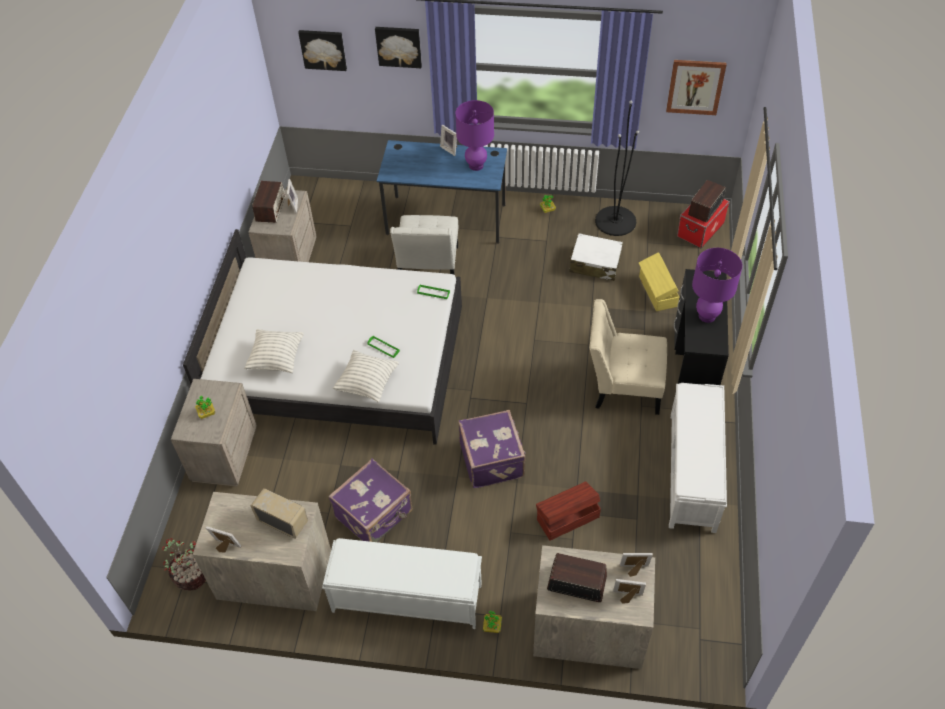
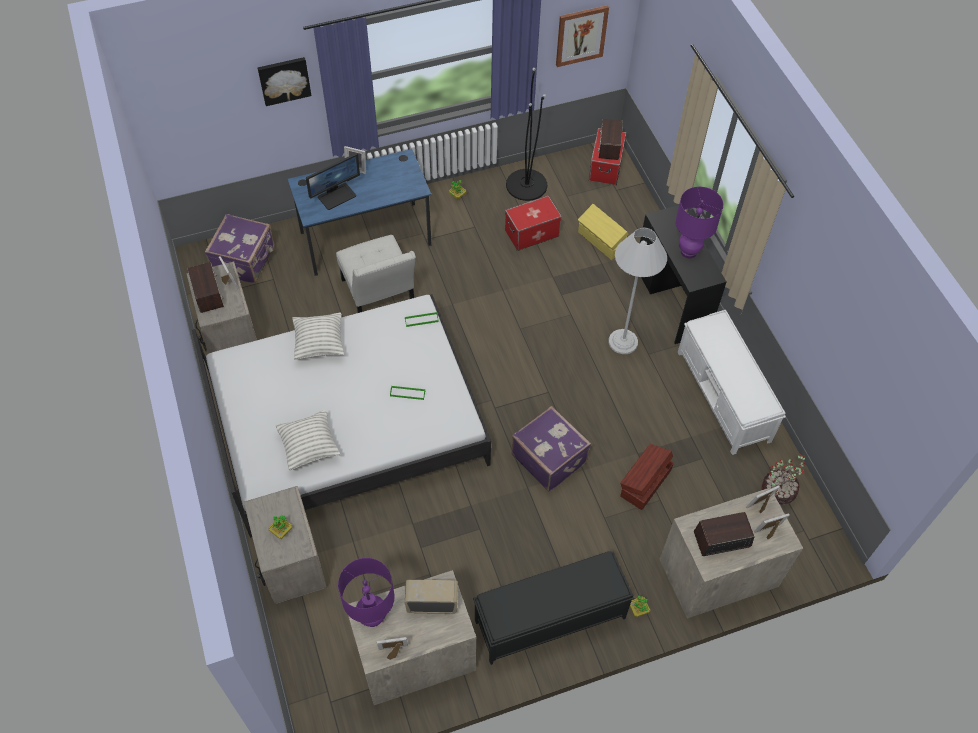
camera: 30 degrees left, 5 degrees up
potted plant [162,538,206,591] -> potted plant moved to [762,454,805,505]
picture [298,30,347,71] -> none
white bench [322,538,482,629] -> black bench [473,551,634,665]
purple suitcase [329,458,413,542] -> purple suitcase moved to [205,214,275,284]
pillow [333,350,399,402] -> pillow moved to [292,312,344,360]
purple table lamp [455,100,494,171] -> purple table lamp moved to [338,558,395,627]
white suitcase [569,233,623,281] -> storage box [505,196,562,251]
beige chair [590,299,667,415] -> white floor lamp [609,228,667,354]
none -> monitor [306,153,360,210]

